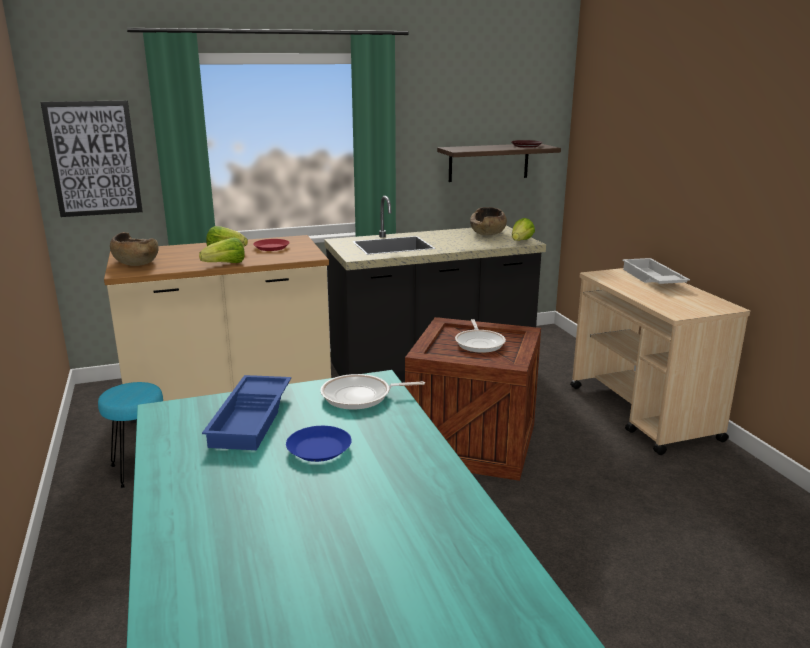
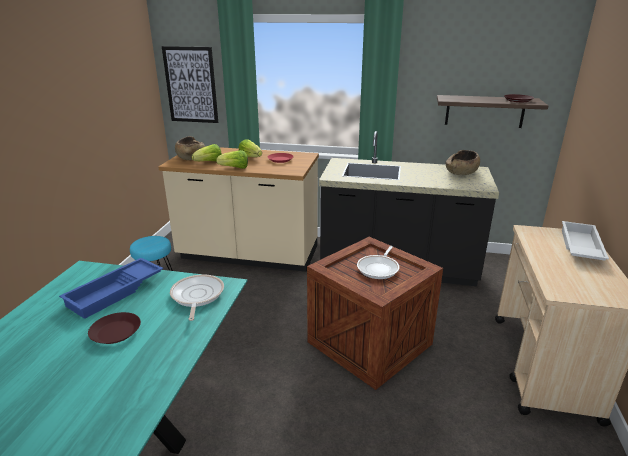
camera: 30 degrees right, 5 degrees up
blue plate [286,426,352,462] -> brown plate [88,312,141,344]
frying pan [320,374,425,410] -> frying pan turned 60 degrees clockwise [170,274,224,321]
lettuce [512,218,535,241] -> lettuce moved to [192,144,222,161]

